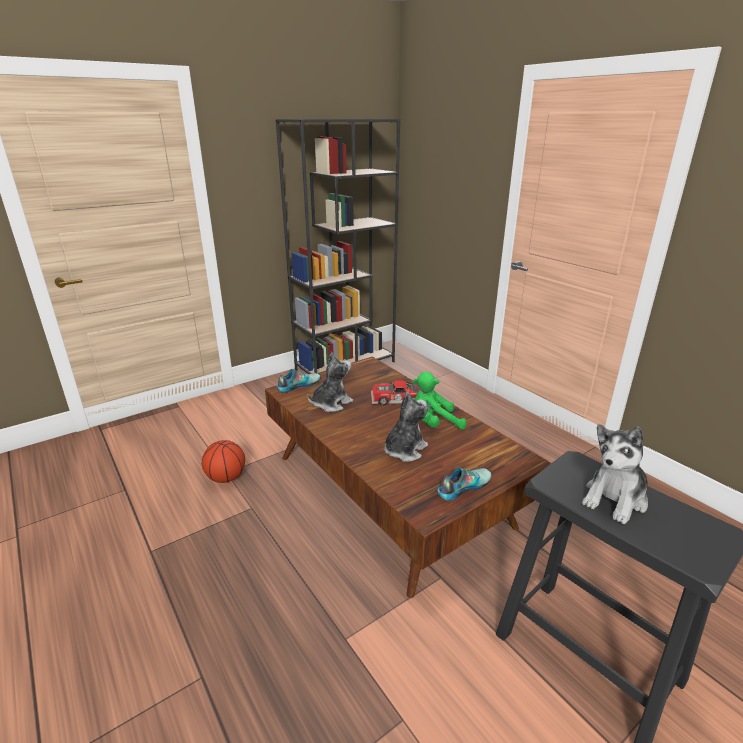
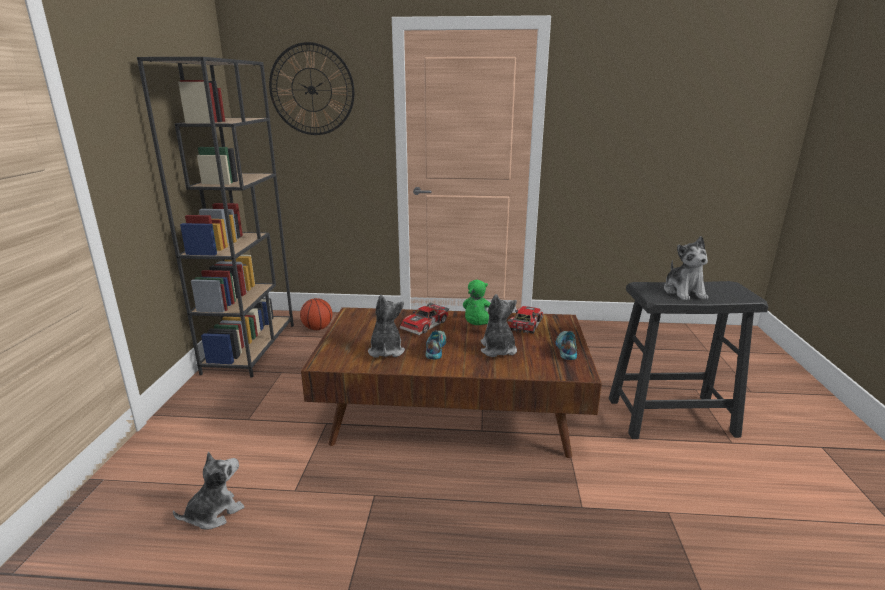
camera: 50 degrees left, 5 degrees down
basketball [202,440,245,483] -> basketball moved to [300,298,332,330]
shoe [277,369,321,393] -> shoe moved to [426,331,446,360]
none -> plush toy [173,452,244,530]
none -> wall clock [269,42,355,135]
none -> toy car [508,306,543,334]

